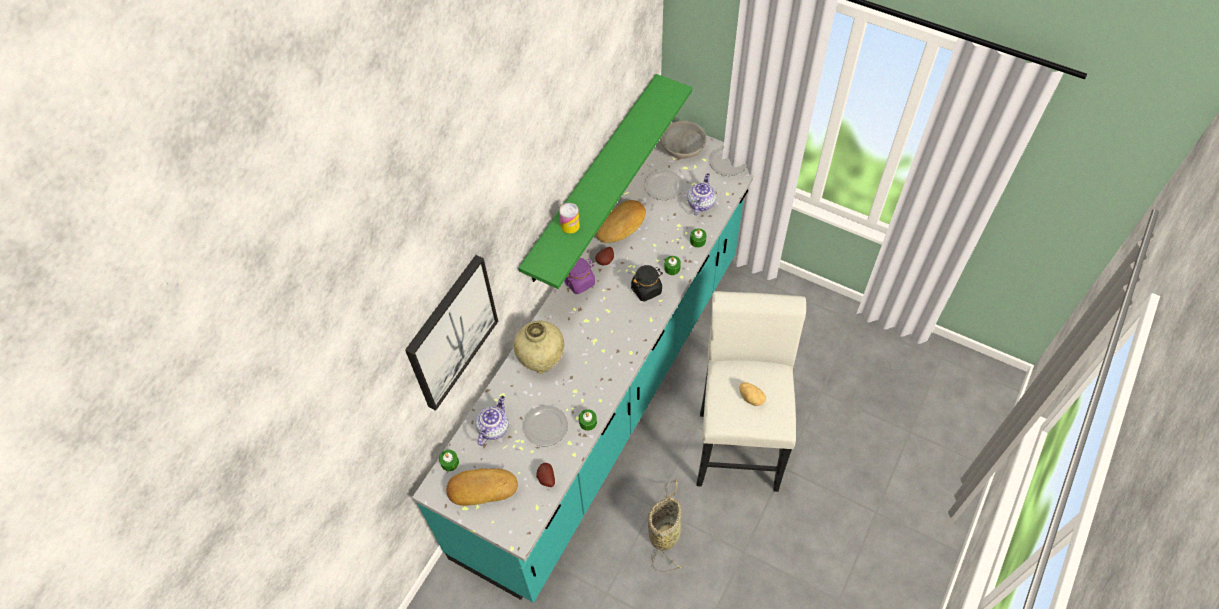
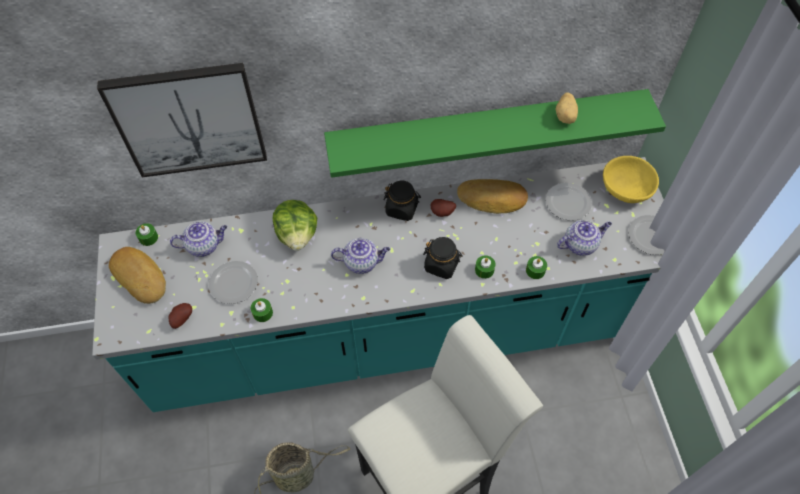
camera: 50 degrees right, 0 degrees up
beige vase [514,320,564,374] -> lettuce [273,200,318,251]
can [559,203,580,234] -> none
purple jar [564,258,595,294] -> black jar [384,180,421,221]
grey bowl [661,121,707,158] -> yellow bowl [603,156,659,203]
potato [739,382,766,406] -> potato moved to [555,93,578,124]
none -> teapot [331,238,390,274]

